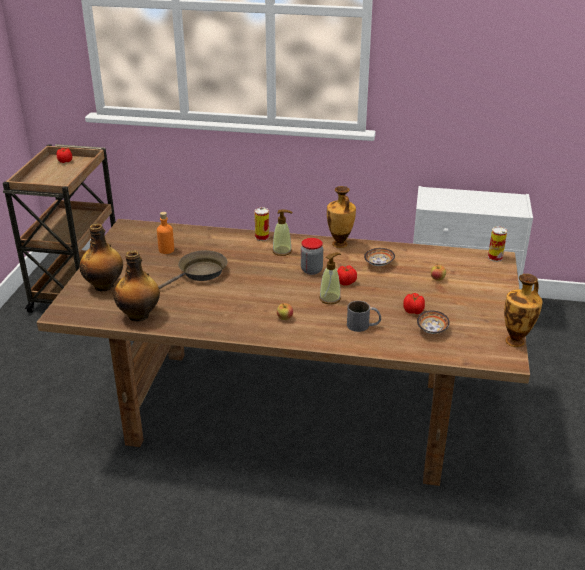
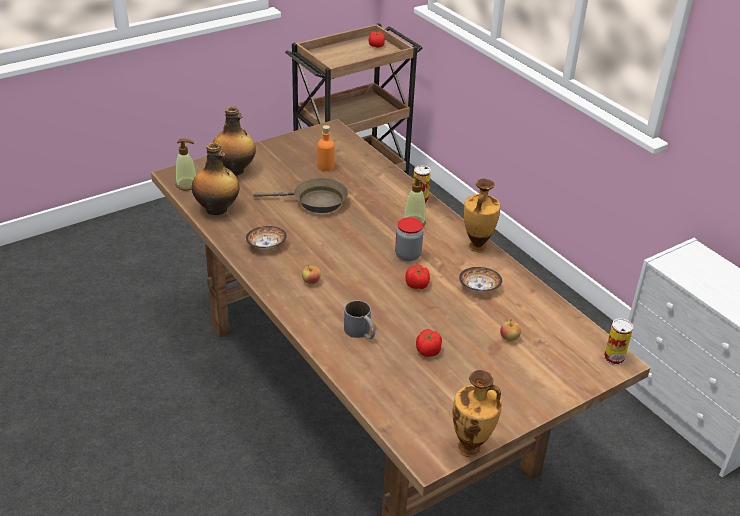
camera: 45 degrees right, 5 degrees up
soap dispenser [319,253,341,304] -> soap dispenser moved to [176,138,196,190]
bowl [417,311,450,334] -> bowl moved to [246,226,287,249]

